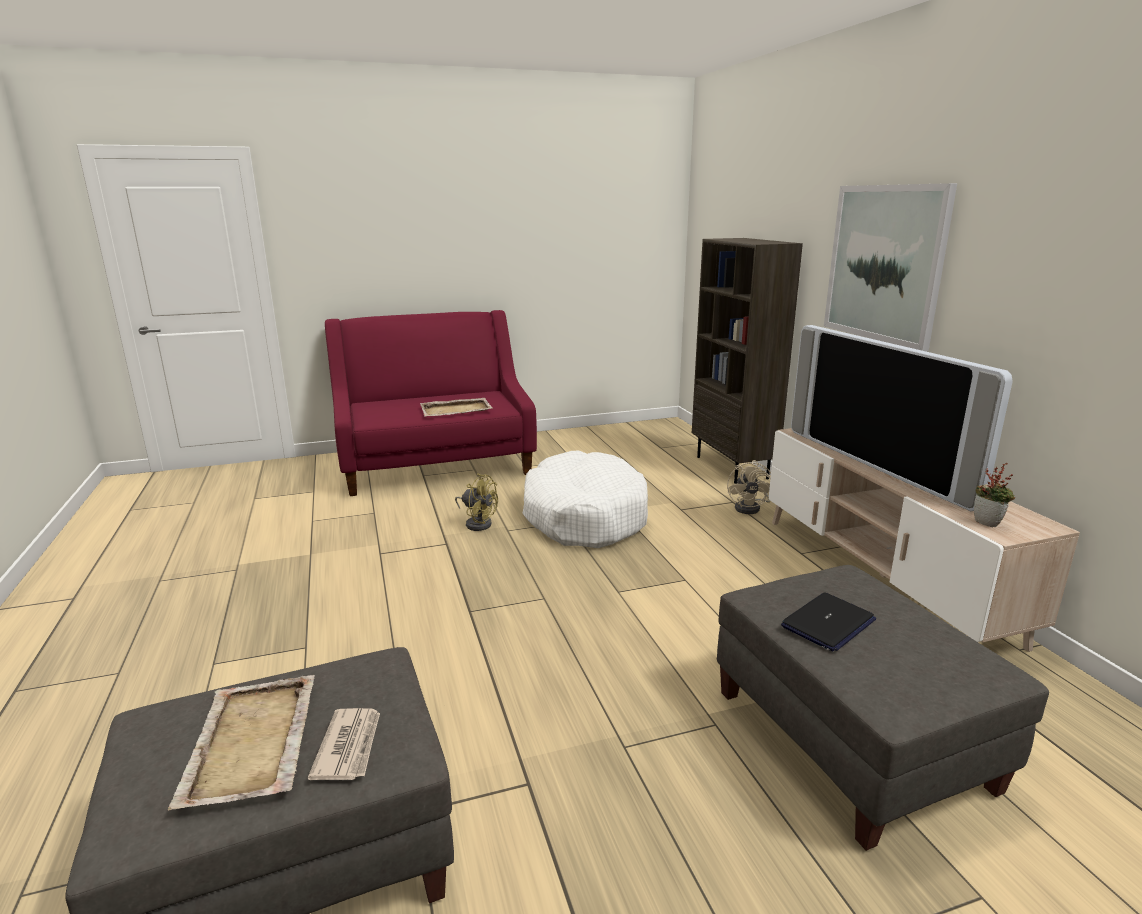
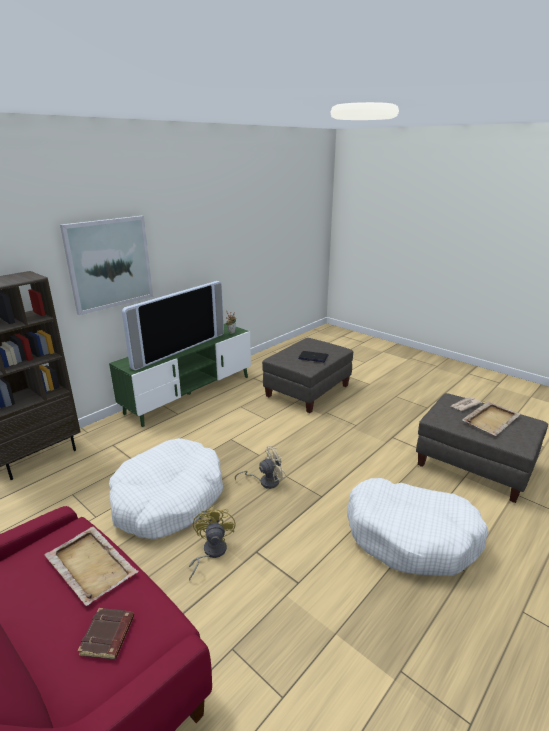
camera: 120 degrees left, 5 degrees up
beige fan [727,460,771,514] -> beige fan moved to [235,446,286,489]
beige tv stand [769,428,1080,652] -> green tv stand [109,323,251,427]
none -> brown book [77,608,134,659]
none -> white dog bed [347,478,489,576]

